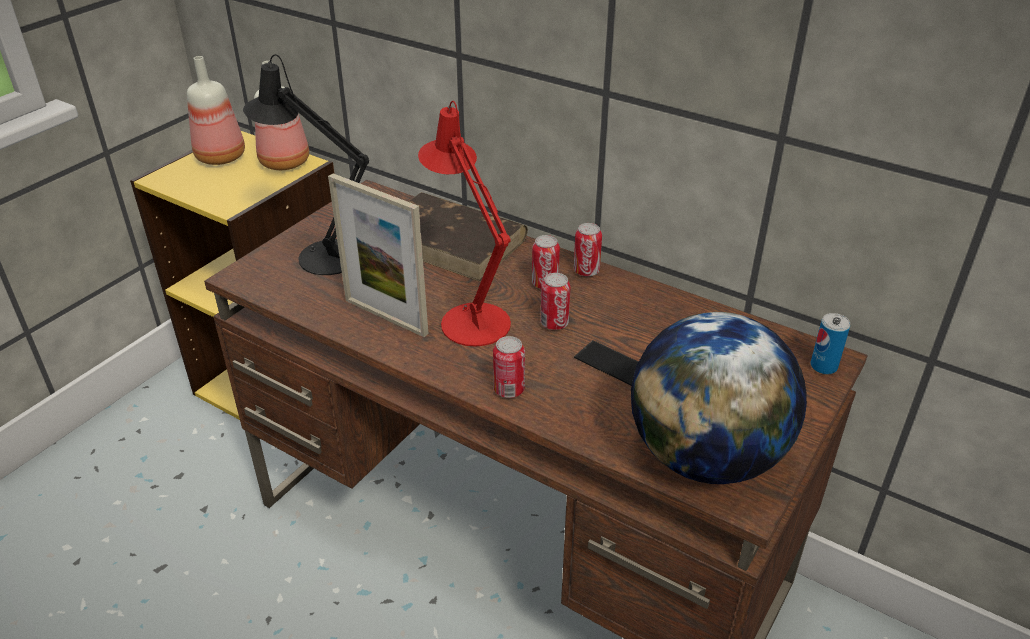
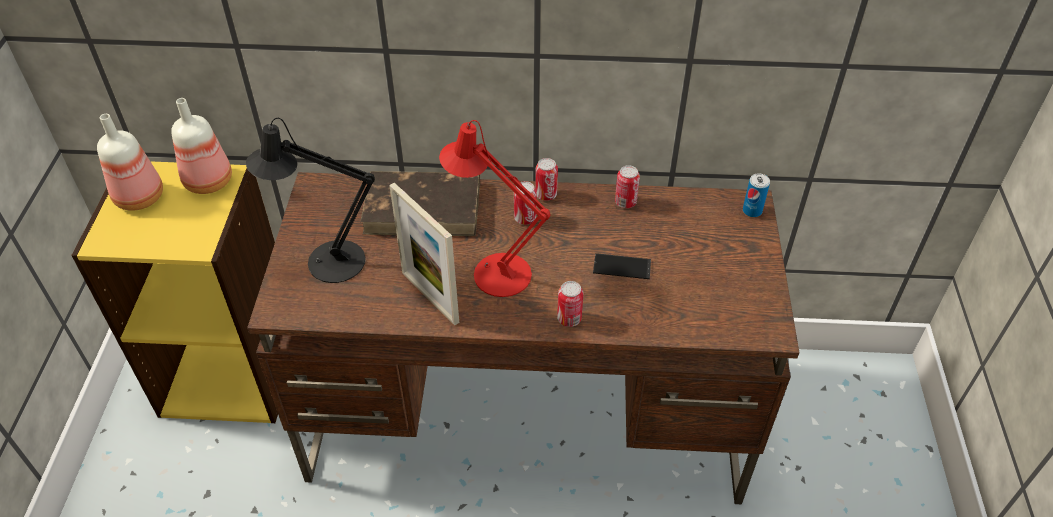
camera: 30 degrees left, 10 degrees up
picture frame [328,173,428,337] -> picture frame turned 45 degrees clockwise [389,183,459,325]
can [541,273,571,330] -> can moved to [615,165,640,208]
globe [631,312,807,484] -> none

